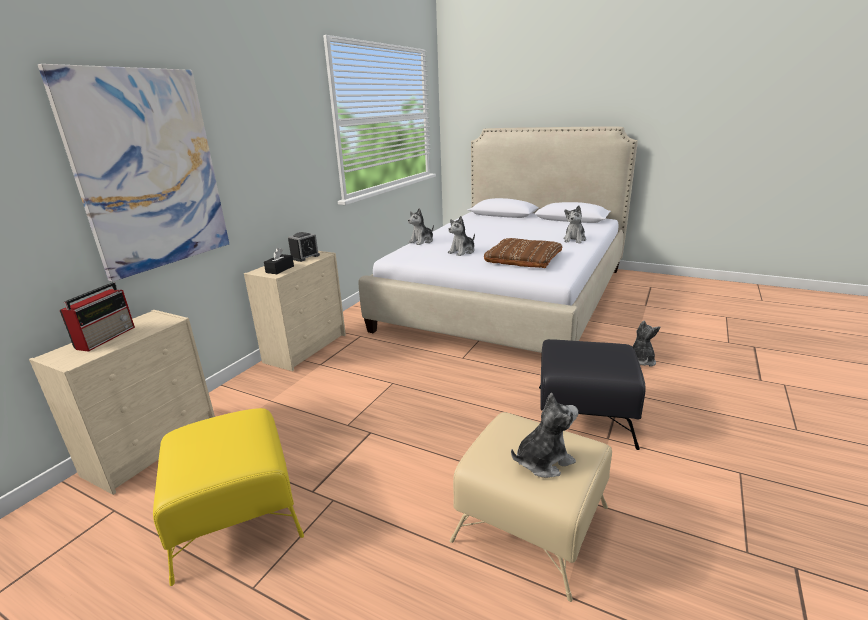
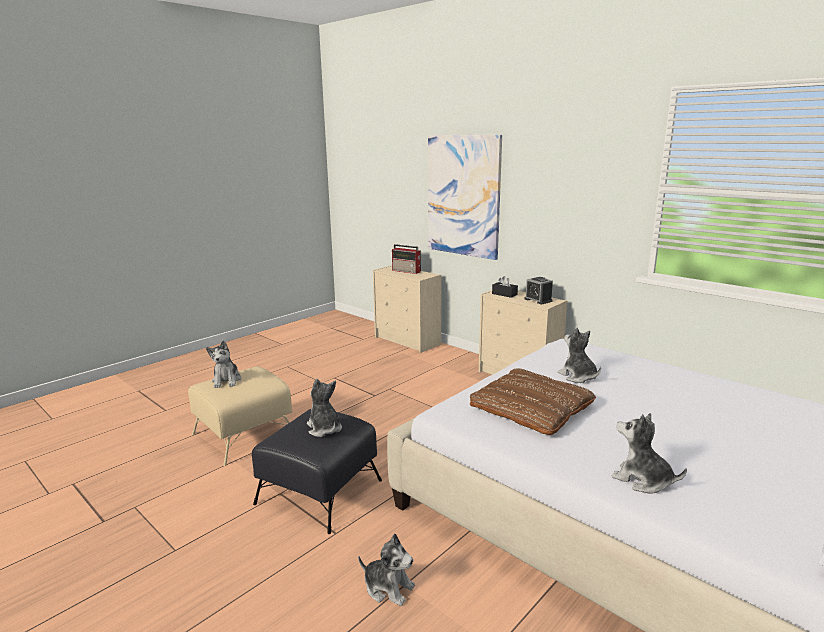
camera: 105 degrees right, 5 degrees down
yellow ottoman [153,408,304,586] -> none
plush toy [408,208,434,245] -> plush toy moved to [307,379,342,437]

